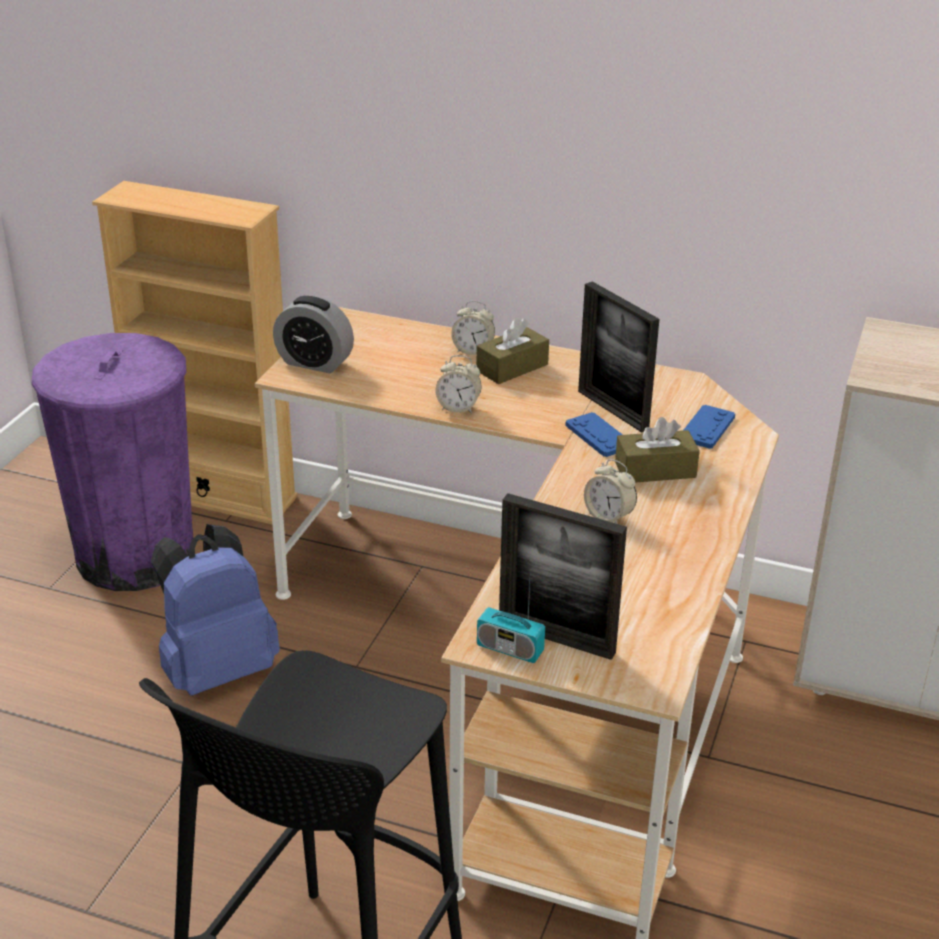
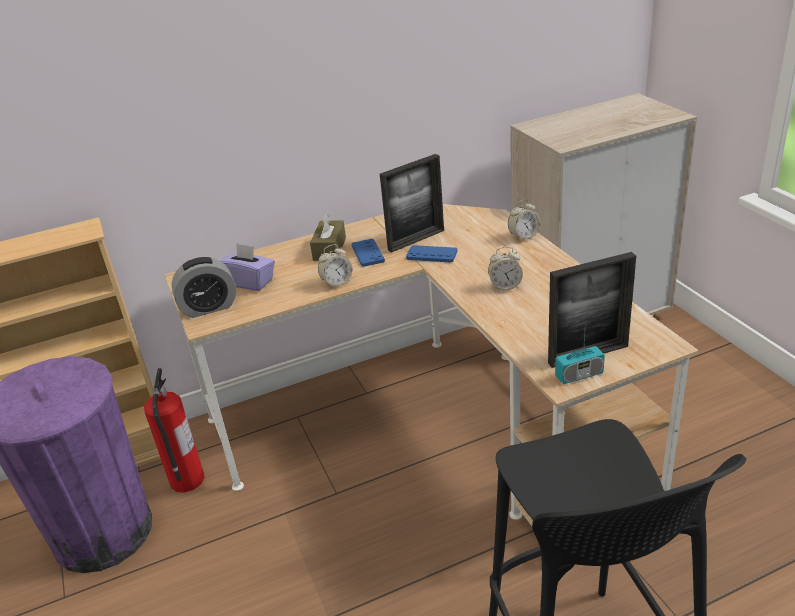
camera: 40 degrees left, 0 degrees up
blue backpack [151,524,280,696] -> none
alarm clock [451,301,495,355] -> alarm clock moved to [508,199,540,242]
picture frame [578,281,659,433] -> picture frame turned 45 degrees counterclockwise [380,154,444,253]
brown tissue box [615,417,700,483] -> none
blue game controller [684,405,735,449] -> blue game controller moved to [351,239,385,267]
none -> fire extinguisher [144,368,205,493]
none -> purple tissue box [219,243,275,291]

